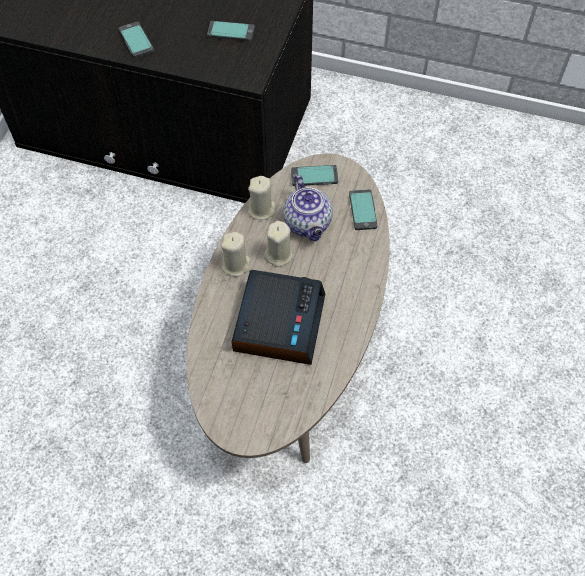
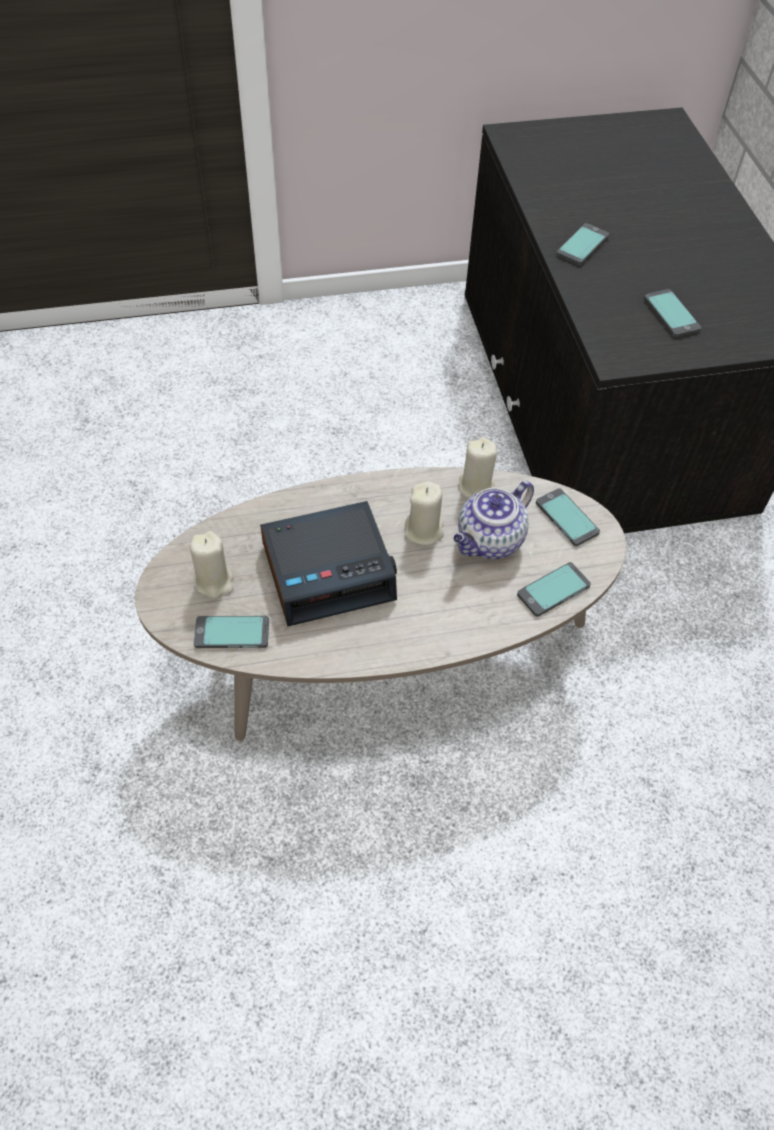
camera: 60 degrees right, 5 degrees down
beige candle [221,232,251,276] -> beige candle moved to [190,531,233,599]
none -> phone [194,616,269,648]

